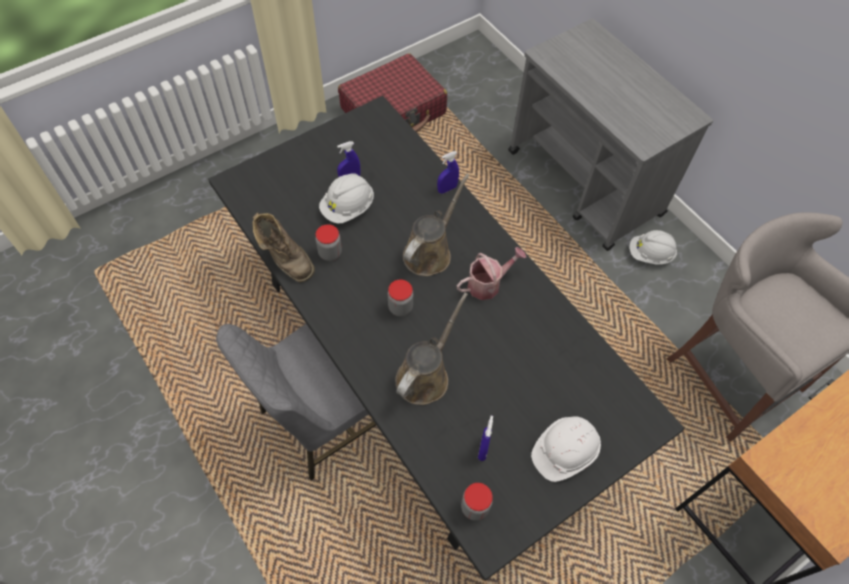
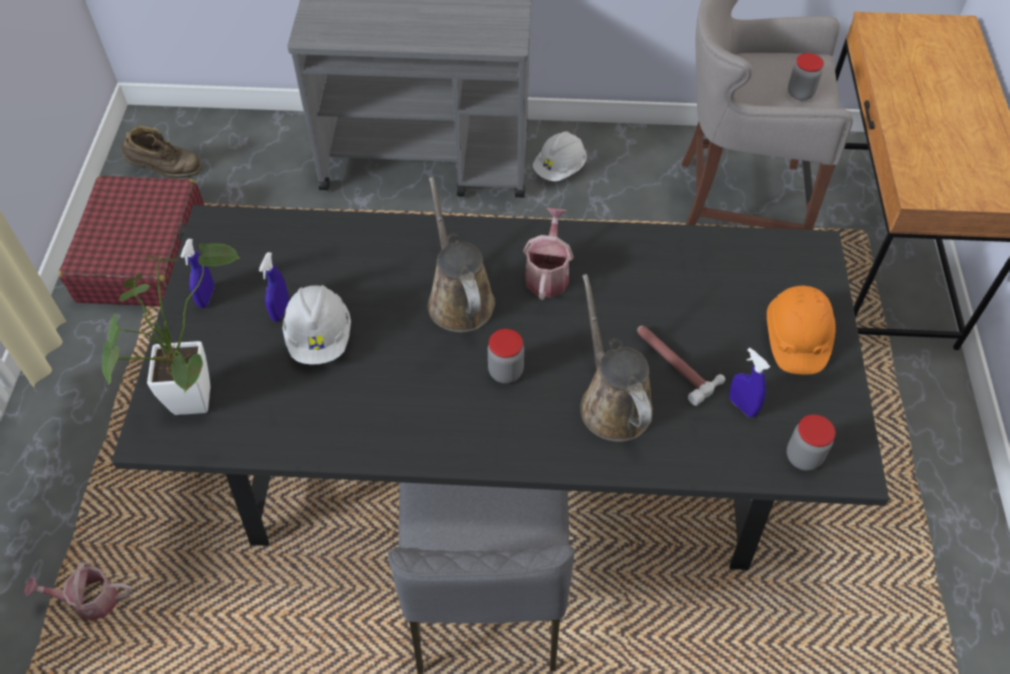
camera: 50 degrees left, 5 degrees down
brown boot [252,212,315,282] -> brown boot moved to [122,126,202,178]
jar [316,224,342,261] -> jar moved to [788,53,824,100]
blue spray bottle [437,151,459,194] -> blue spray bottle moved to [180,239,214,308]
white hard hat [531,417,601,482] -> orange hard hat [767,285,836,374]
none -> watering can [24,562,132,621]
none -> potted plant [102,243,240,415]
none -> hammer [637,326,725,406]

